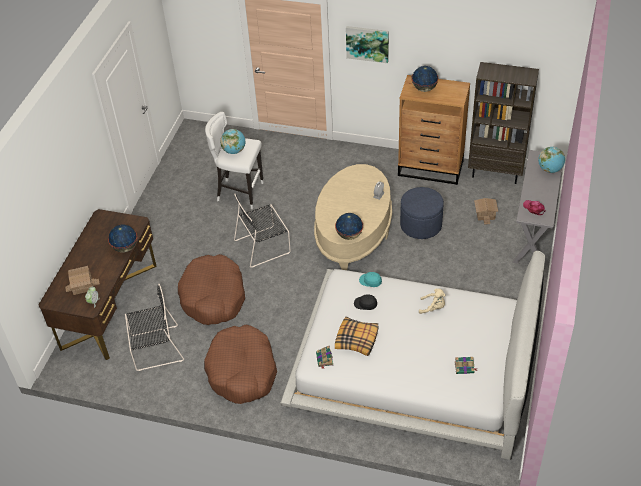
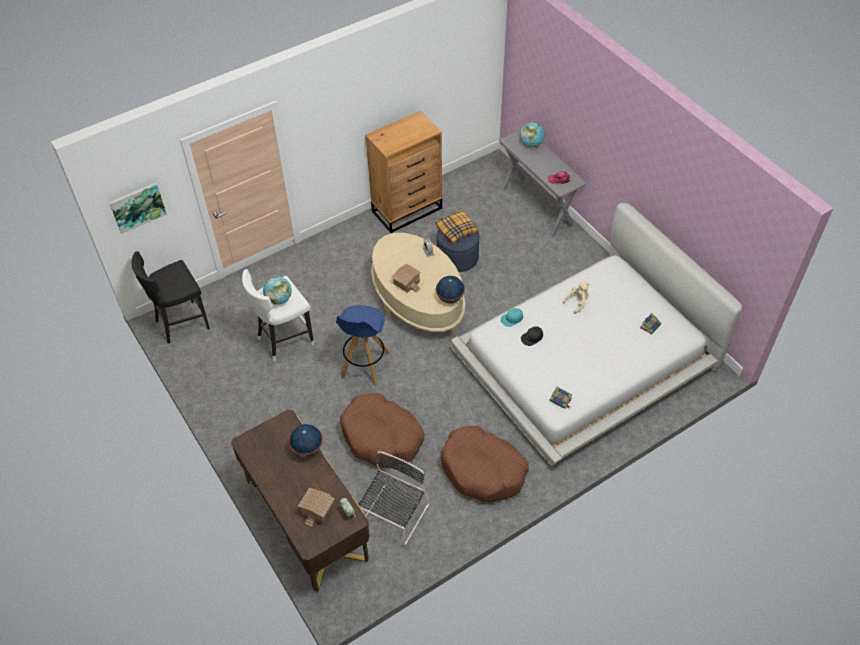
camera: 50 degrees left, 5 degrees up
black chair [234,194,291,268] -> blue stool [336,305,390,386]
pillow [335,317,378,356] -> pillow moved to [435,209,478,243]
picture [346,26,389,63] -> picture moved to [109,183,167,234]
globe [411,66,438,92] -> none
brown bookcase [468,62,539,184] -> none
toy house [474,198,498,224] -> toy house moved to [392,264,421,293]
none -> black stool [132,251,210,344]

